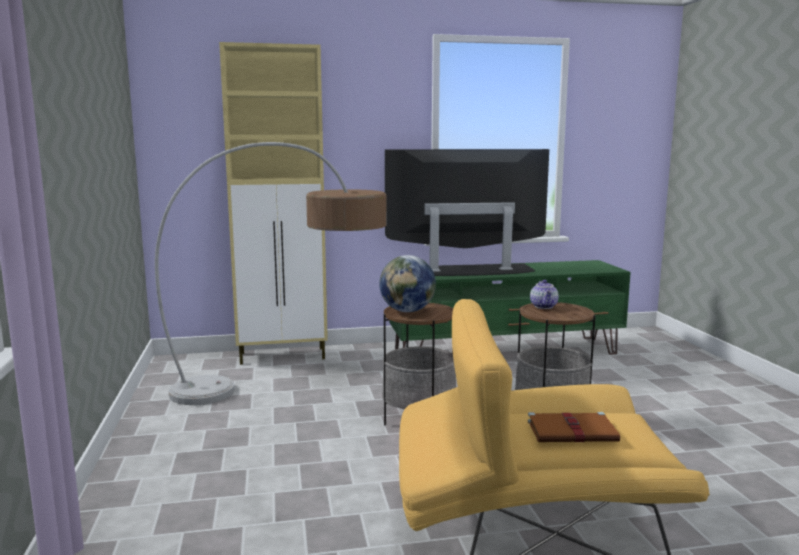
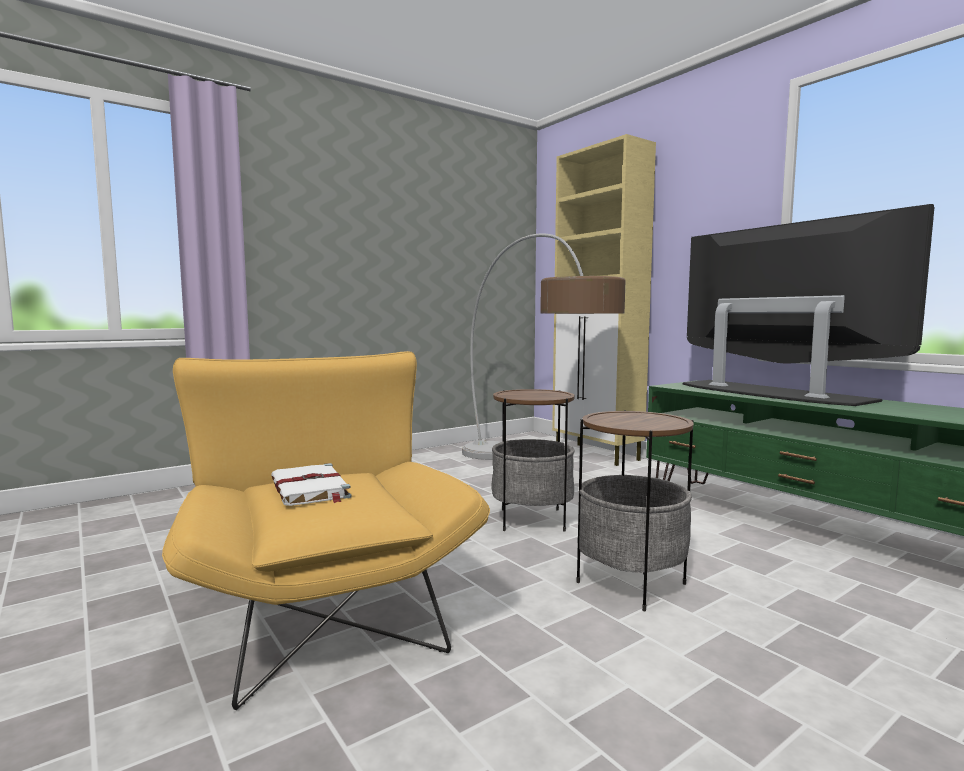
camera: 65 degrees right, 5 degrees down
globe [379,255,436,312] -> none
brown book [528,412,620,442] -> white book [271,463,351,506]
teapot [530,280,559,309] -> none

